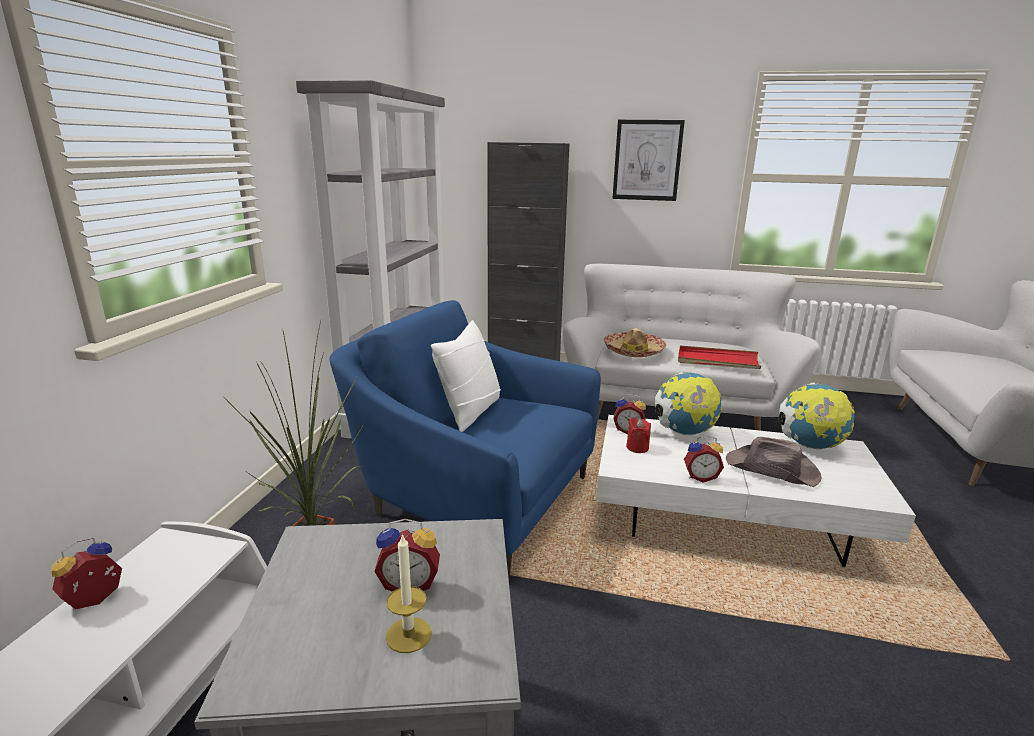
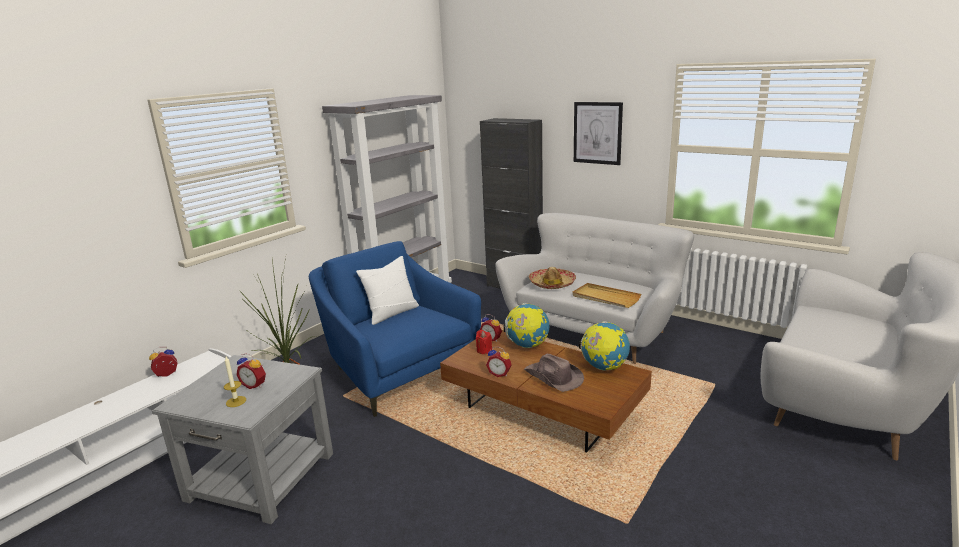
camera: 25 degrees right, 0 degrees up
white coffee table [596,415,916,567] -> brown coffee table [440,330,652,453]
red tray [678,345,761,369] -> beige tray [573,283,641,308]

